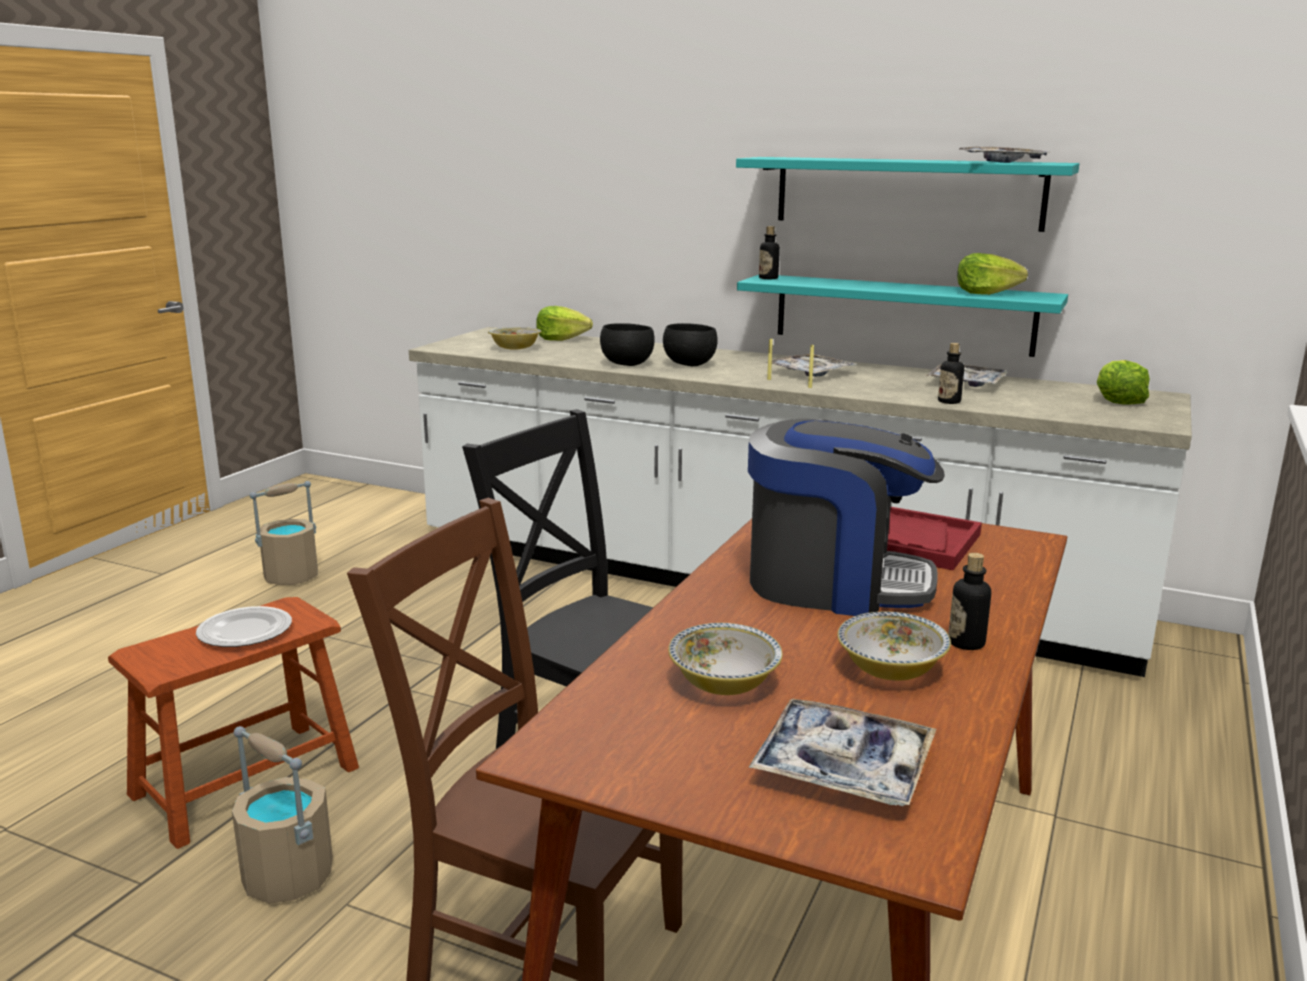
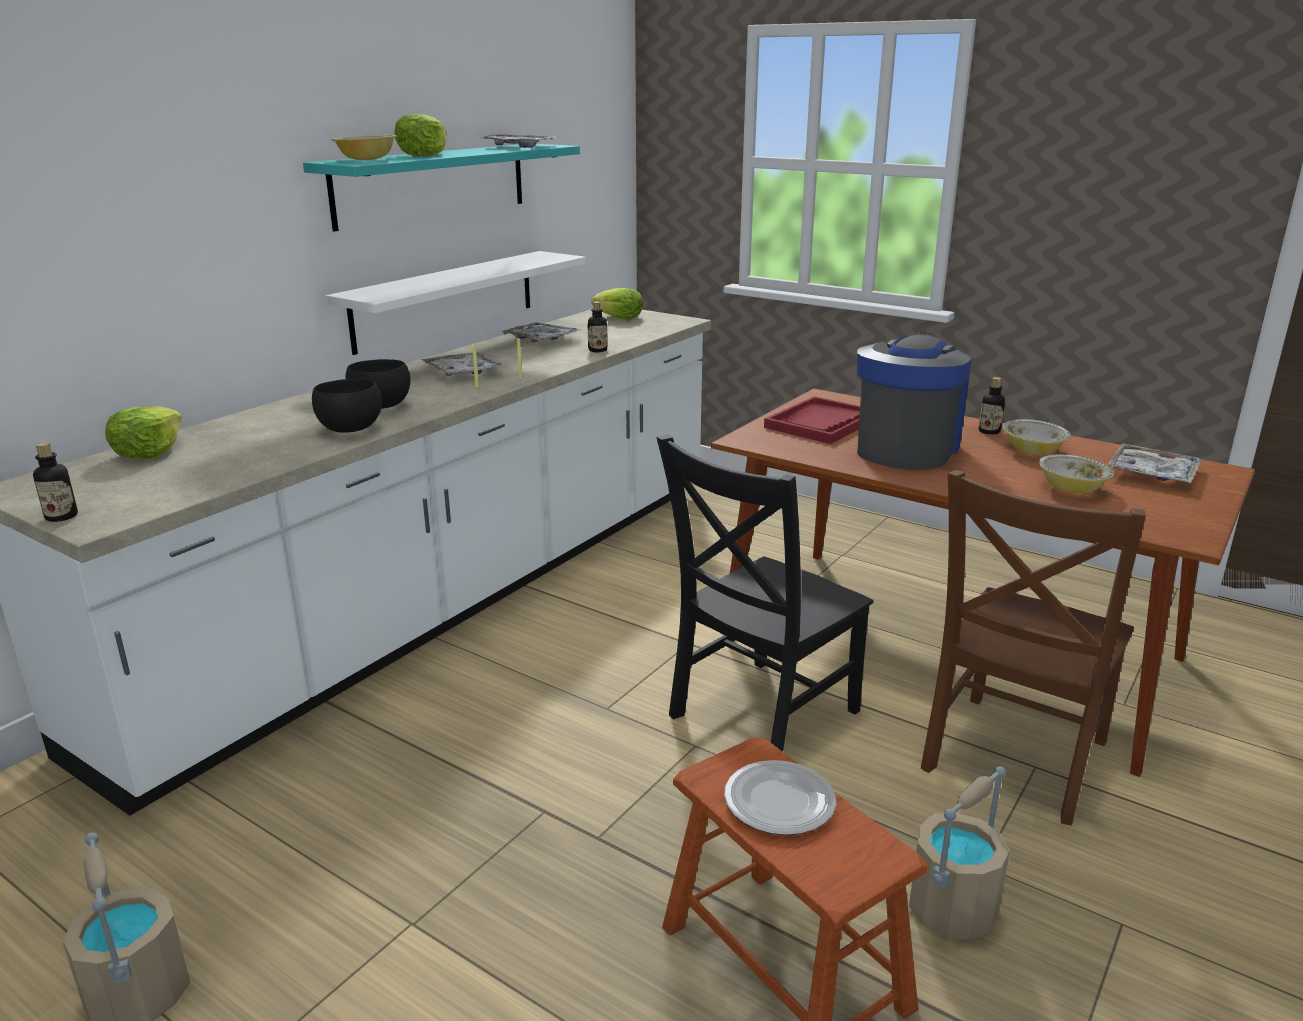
camera: 80 degrees left, 5 degrees up
bowl [488,327,541,350] -> bowl moved to [331,135,397,160]
turquoise shelf [737,275,1068,357] -> white shelf [325,251,586,355]
bottle [759,226,780,279] -> bottle moved to [33,442,78,522]
lettuce [957,253,1028,295] -> lettuce moved to [395,114,447,156]

